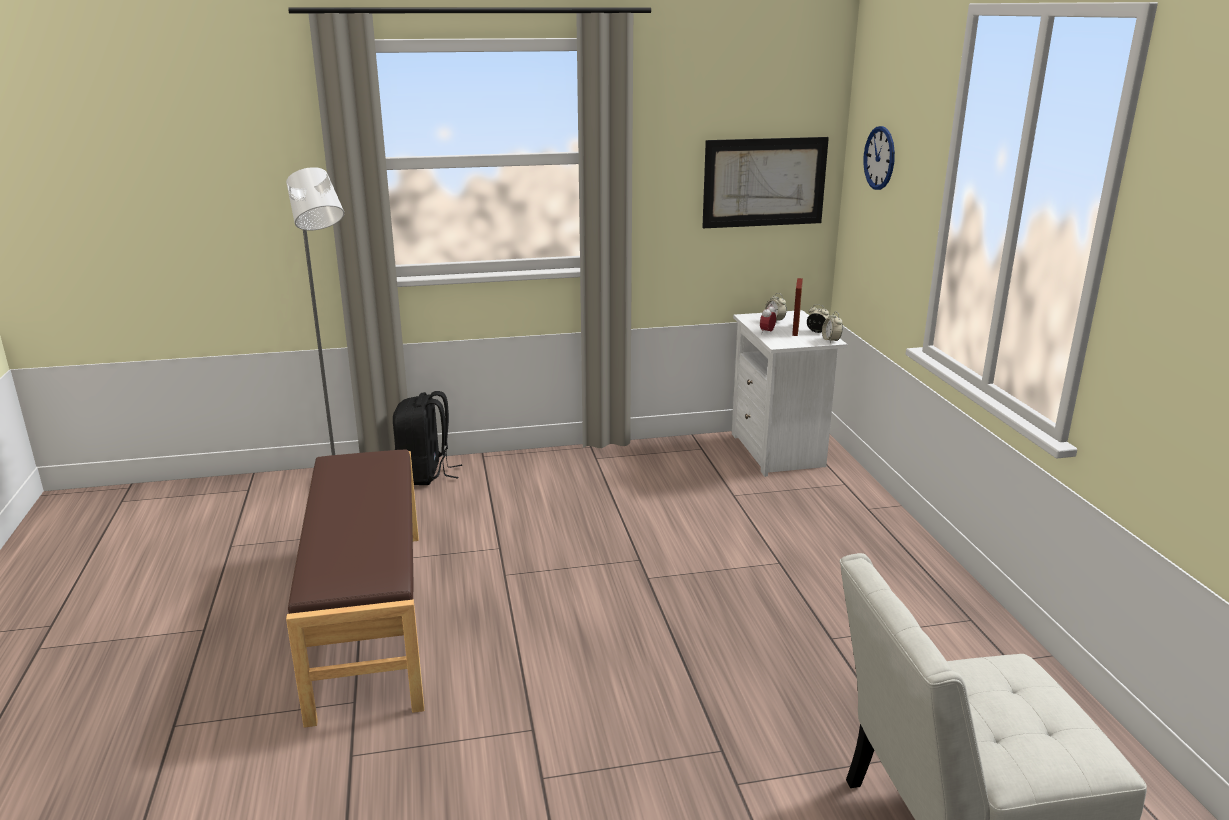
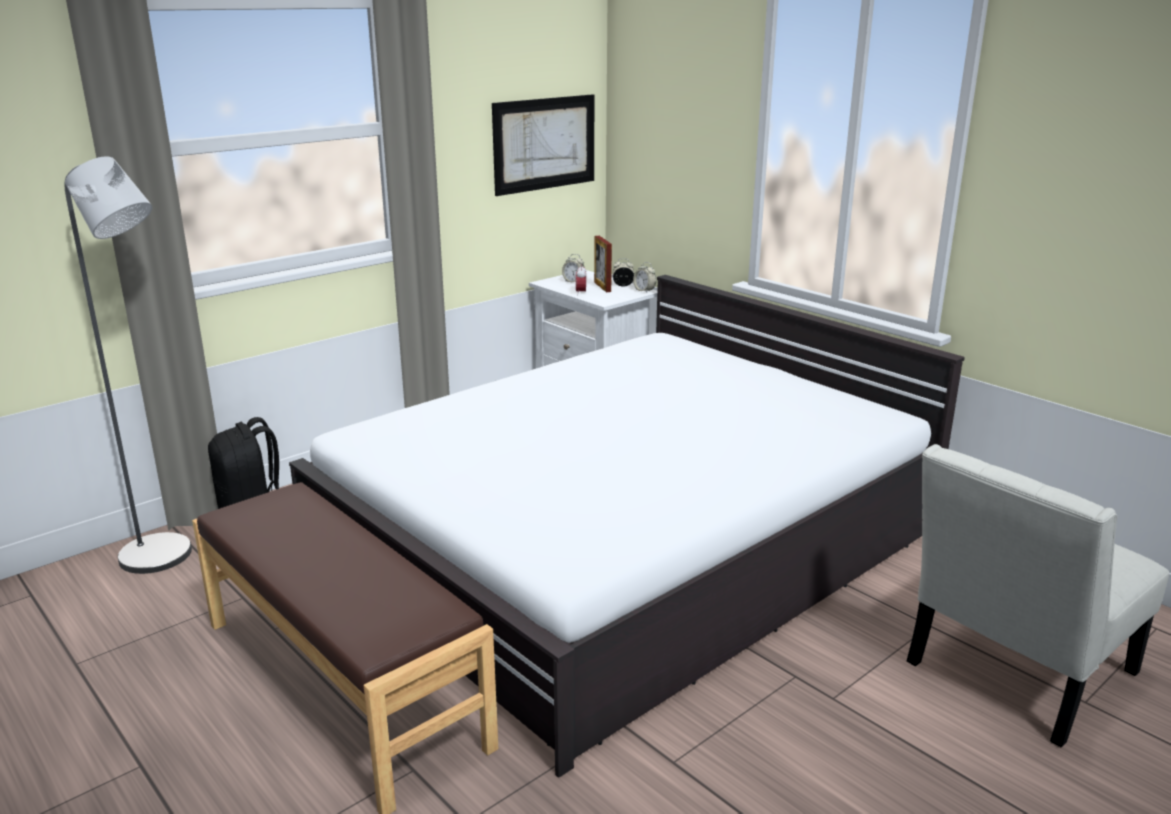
camera: 30 degrees left, 0 degrees up
wall clock [863,126,895,190] -> none
none -> white bed [289,275,965,778]

